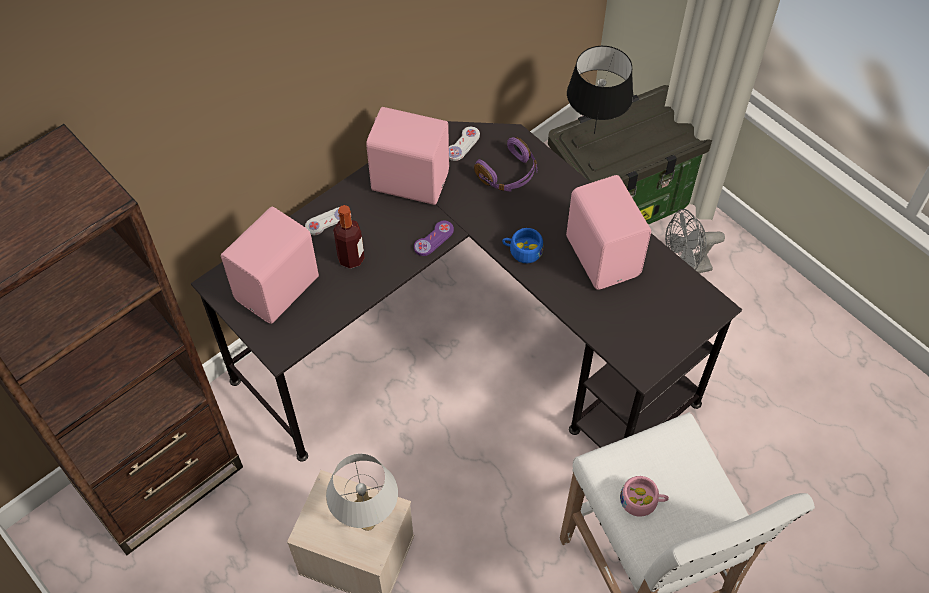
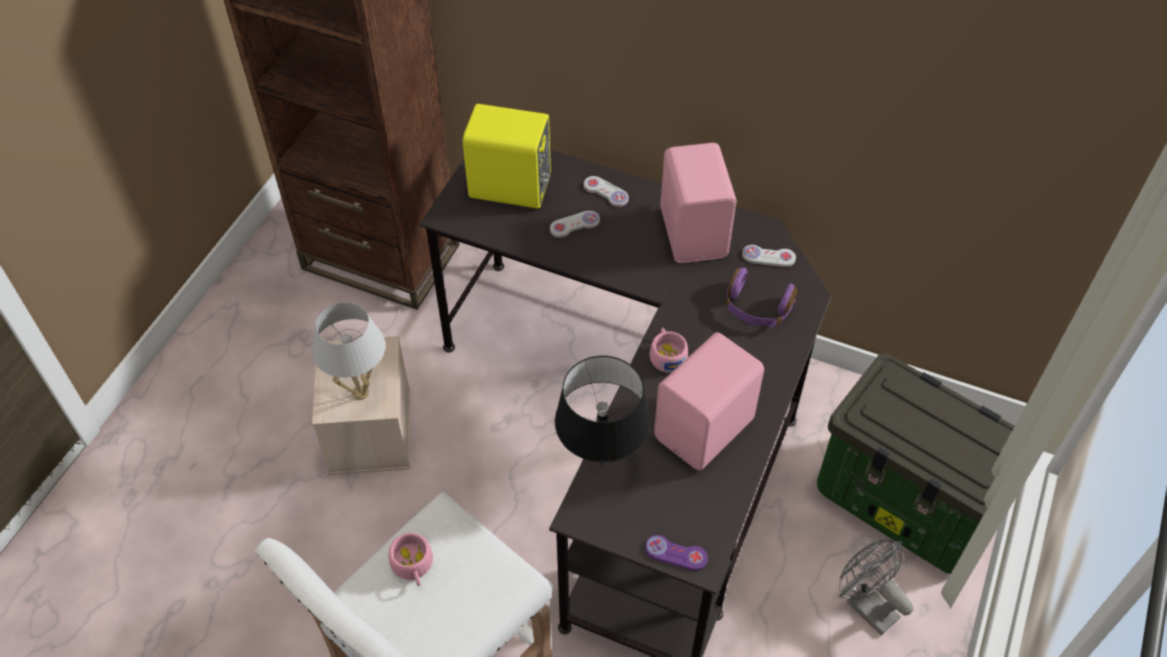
camera: 65 degrees right, 5 degrees down
pink speaker [221,207,319,324] -> yellow speaker [463,104,551,208]
bottle [333,205,365,269] -> white game controller [550,211,600,238]
purple game controller [414,221,454,256] -> purple game controller moved to [645,535,708,571]
blue cup [502,228,543,263] -> pink cup [649,328,688,373]
black table lamp [567,46,633,134] -> black table lamp moved to [555,356,650,466]

